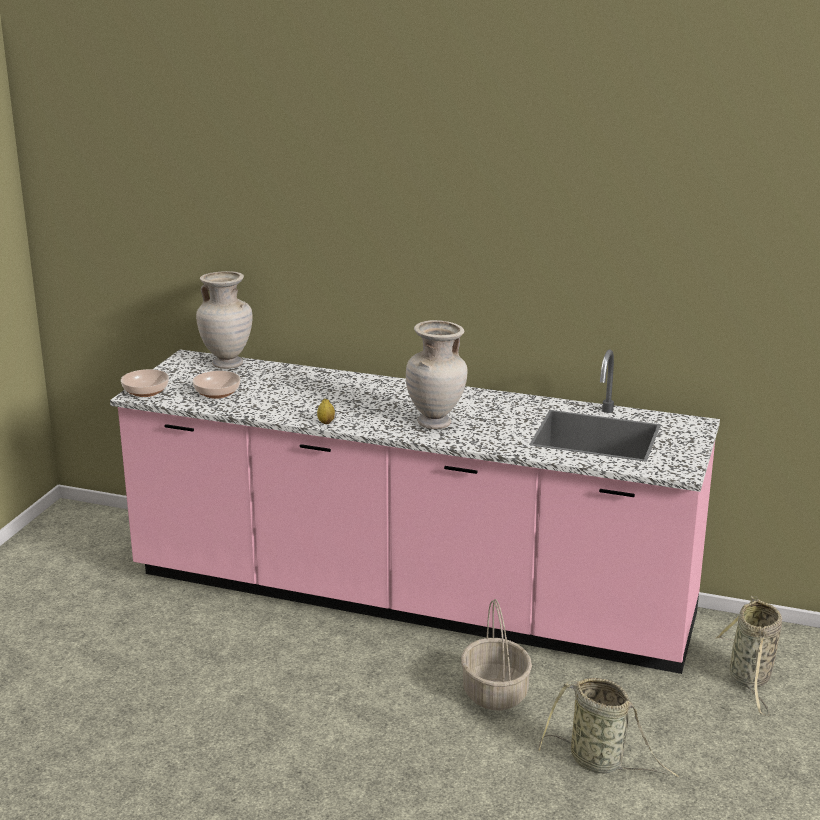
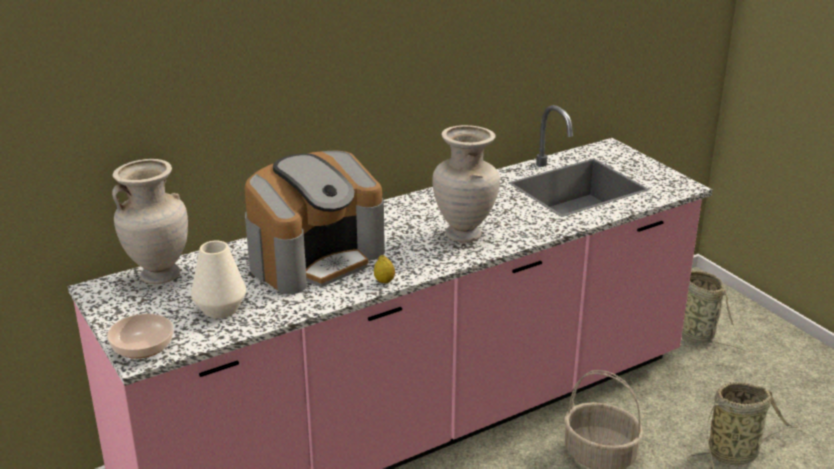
camera: 50 degrees left, 5 degrees up
bowl [193,371,240,399] -> white vase [191,241,246,318]
none -> coffee machine [244,151,385,294]

